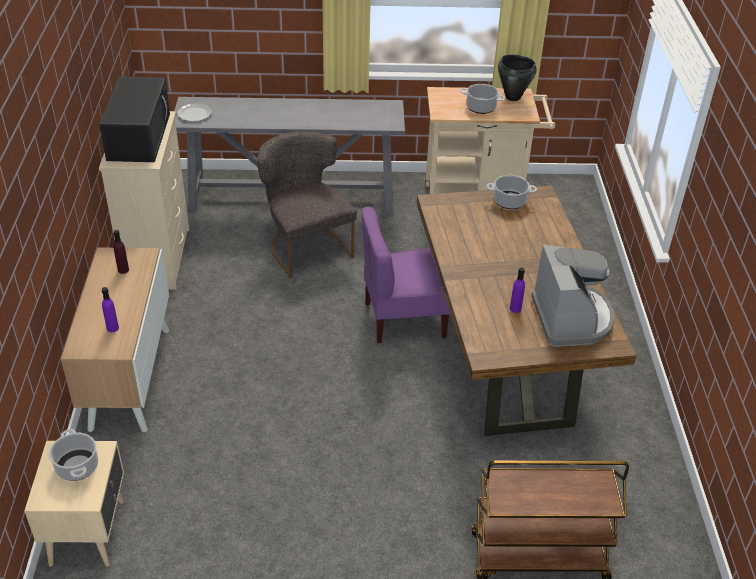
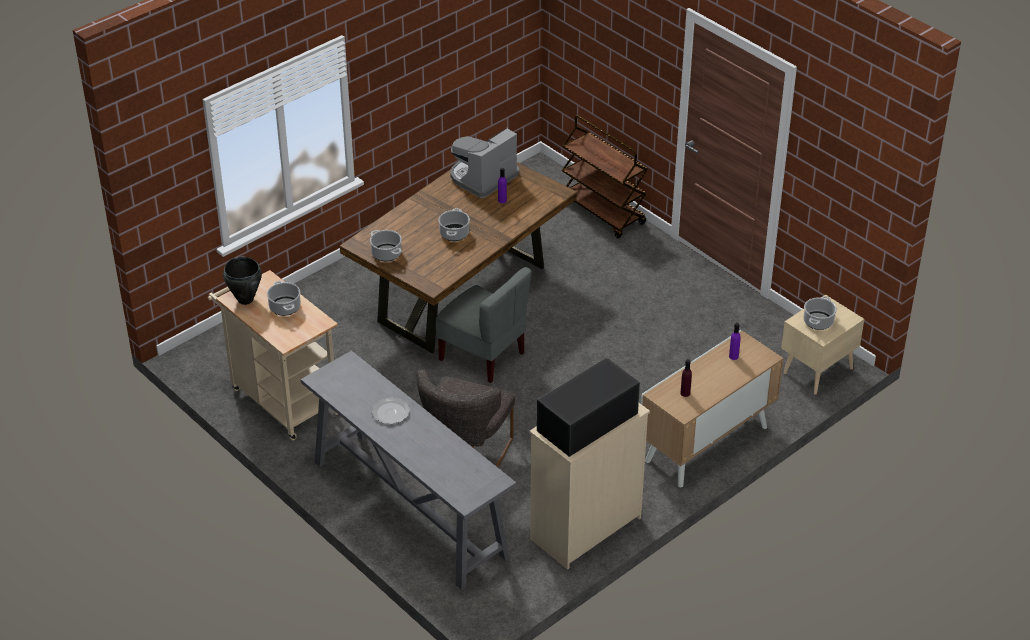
camera: 130 degrees left, 0 degrees up
plate [177,103,212,122] -> plate moved to [372,398,410,424]
purple chair [361,207,451,343] -> grey chair [436,267,532,383]
none -> cooking pot [438,208,470,241]

